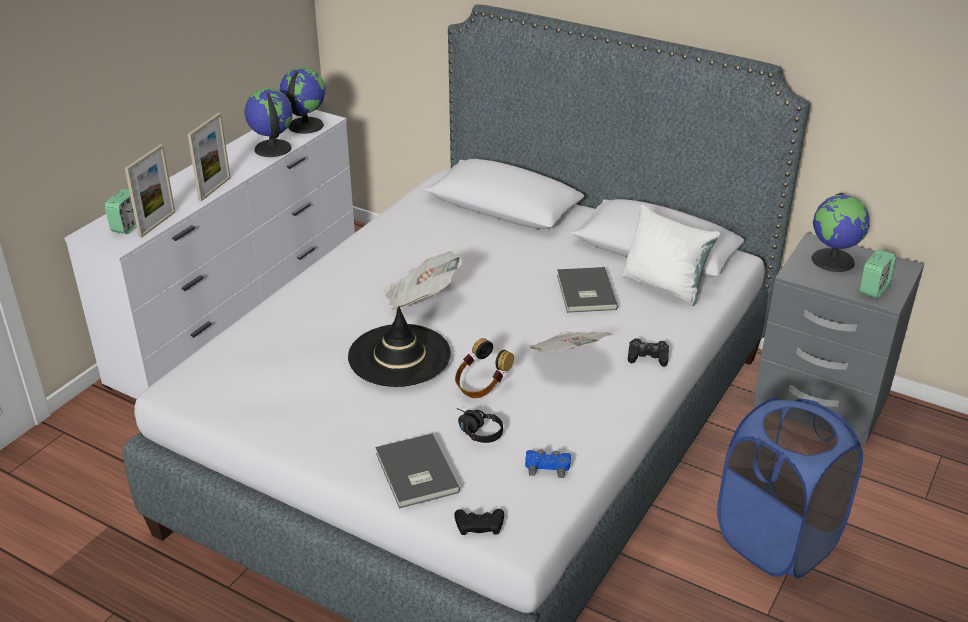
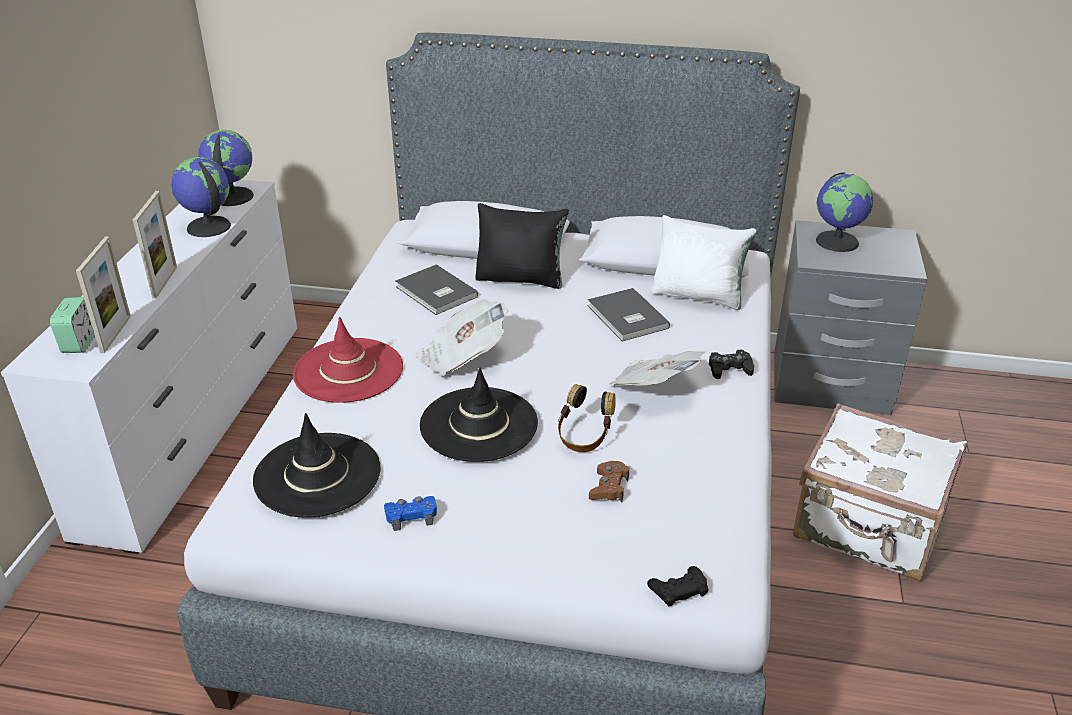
camera: 20 degrees left, 0 degrees up
grey book [376,433,460,509] -> grey book moved to [396,264,478,315]
black headphones [456,408,503,443] -> brown game controller [589,461,629,502]
blue game controller [525,449,571,478] -> blue game controller moved to [384,496,437,531]
blue laundry basket [717,397,863,579] -> white suitcase [793,403,967,581]
alarm clock [860,249,896,298] -> none
none -> black hat [253,413,381,518]
none -> red hat [293,317,403,403]
none -> black pillow [475,203,569,289]

